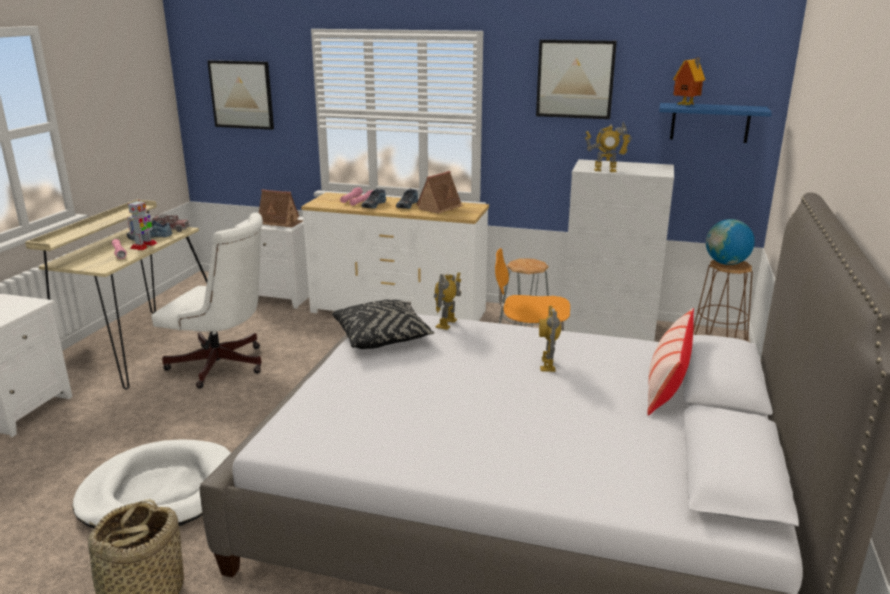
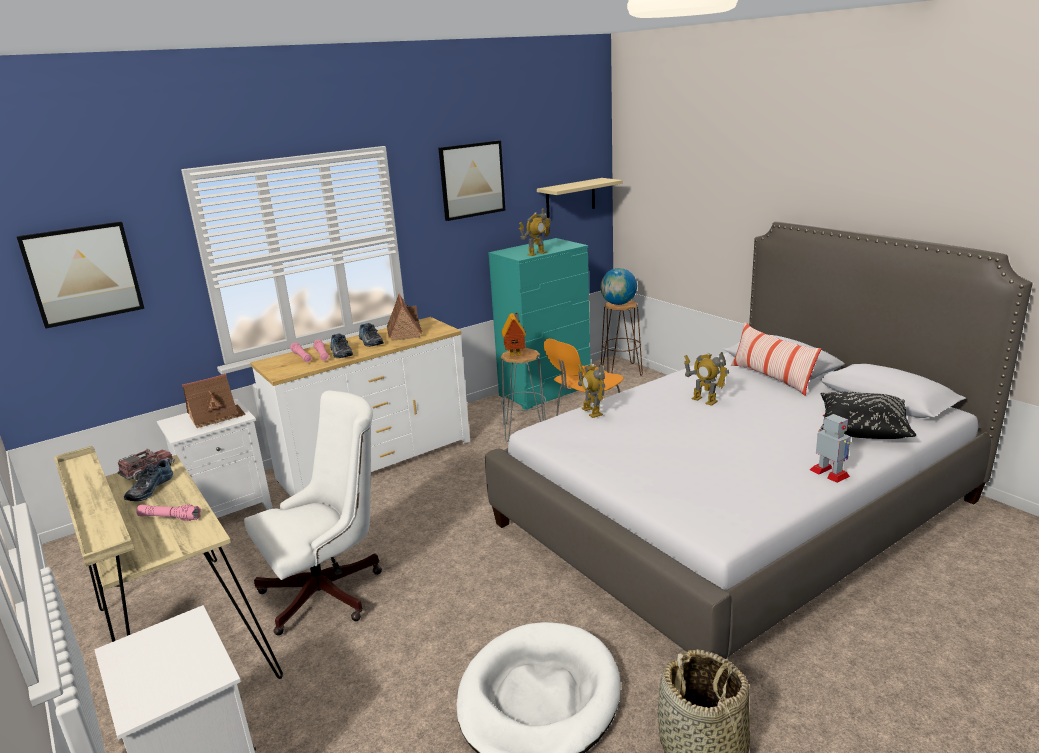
camera: 50 degrees left, 0 degrees up
toy robot [127,200,157,250] -> toy robot moved to [810,414,851,483]
black pillow [332,299,435,349] -> black pillow moved to [821,391,916,439]
white dresser [561,159,674,341] -> turquoise dresser [488,238,591,410]
blue shelf [659,103,772,143] -> beige shelf [537,178,623,218]
toy house [673,58,705,105] -> toy house moved to [502,313,526,357]

